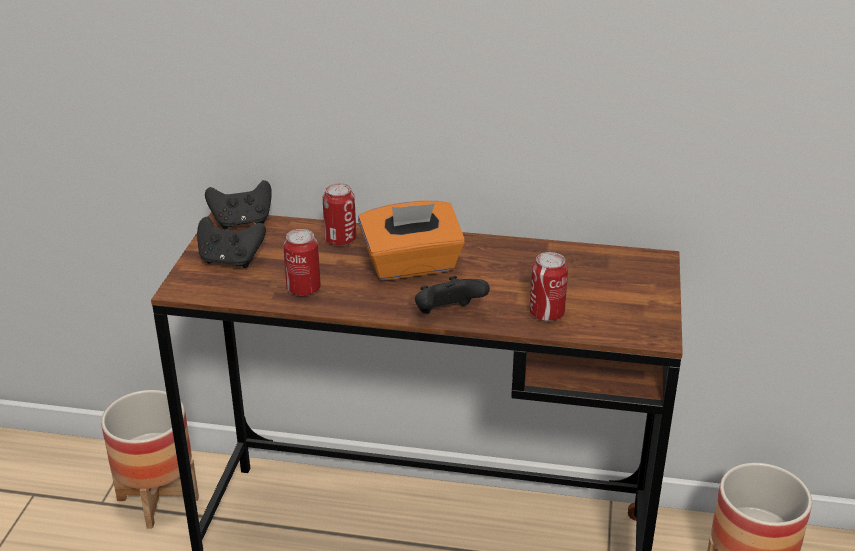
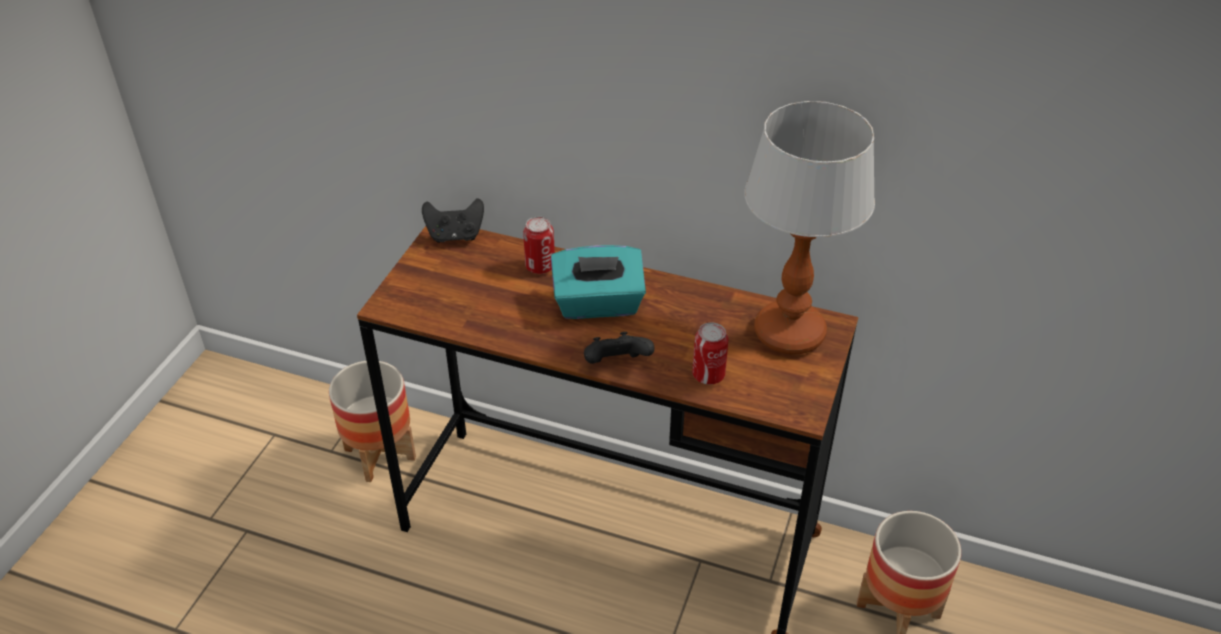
camera: 10 degrees right, 10 degrees up
black game controller [197,216,266,268] -> none
can [283,229,321,296] -> none
orange tissue box [358,200,465,280] -> turquoise tissue box [551,245,646,319]
none -> table lamp [744,101,875,355]

